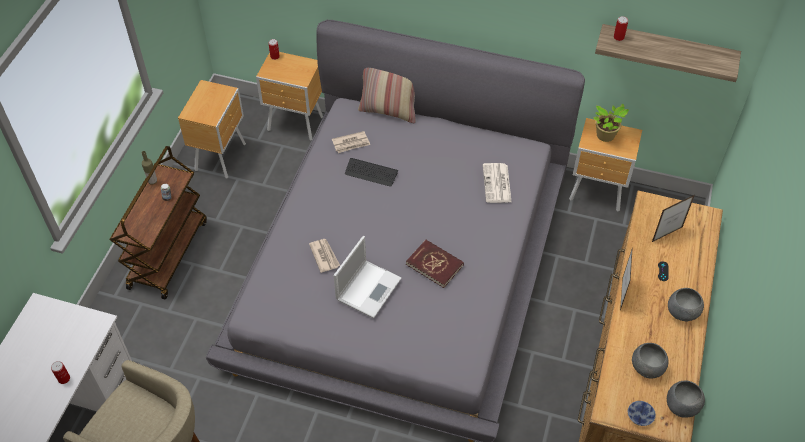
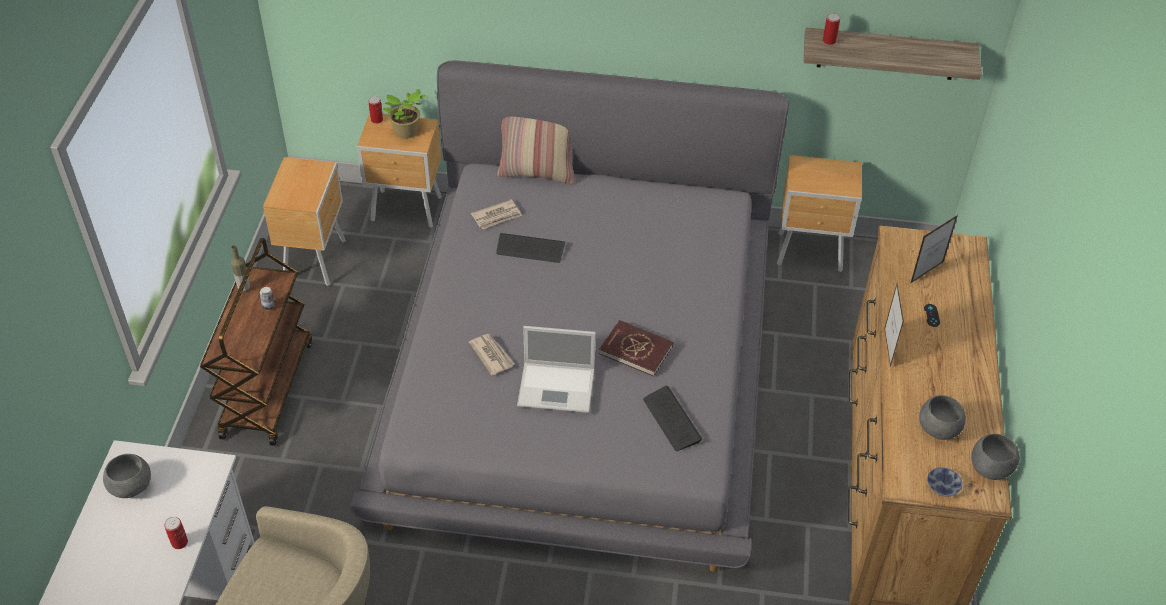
camera: 10 degrees left, 5 degrees down
laptop [333,236,402,318] -> laptop turned 75 degrees clockwise [517,326,596,413]
newspaper [483,163,512,203] -> none
potted plant [593,104,629,142] -> potted plant moved to [383,89,426,139]
grey bowl [668,288,704,321] -> grey bowl moved to [103,454,151,498]
none -> keyboard [643,386,702,451]

